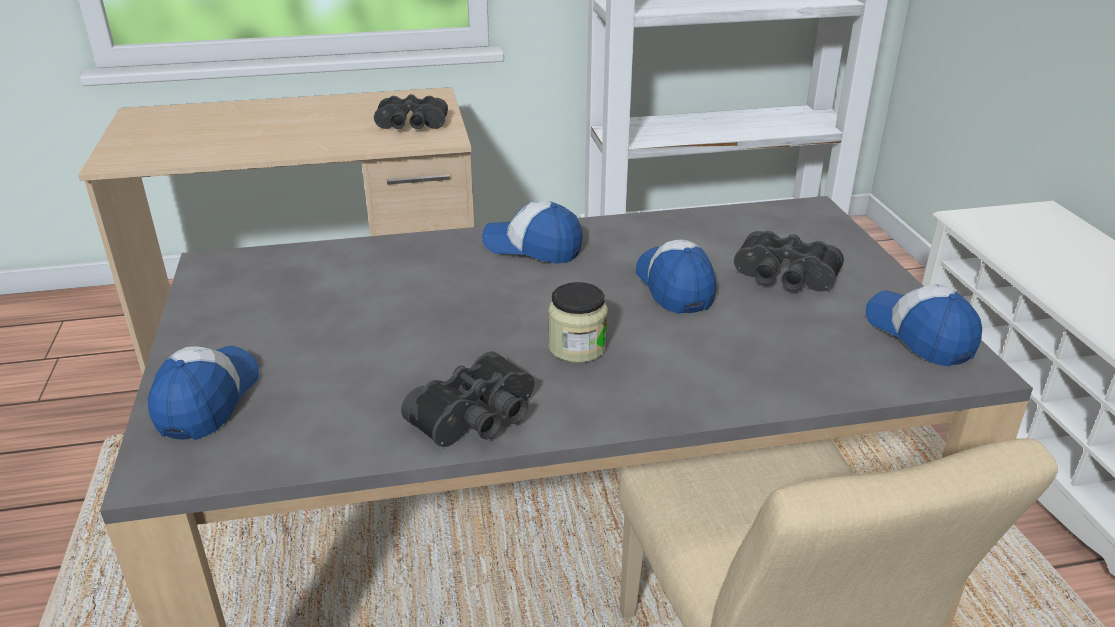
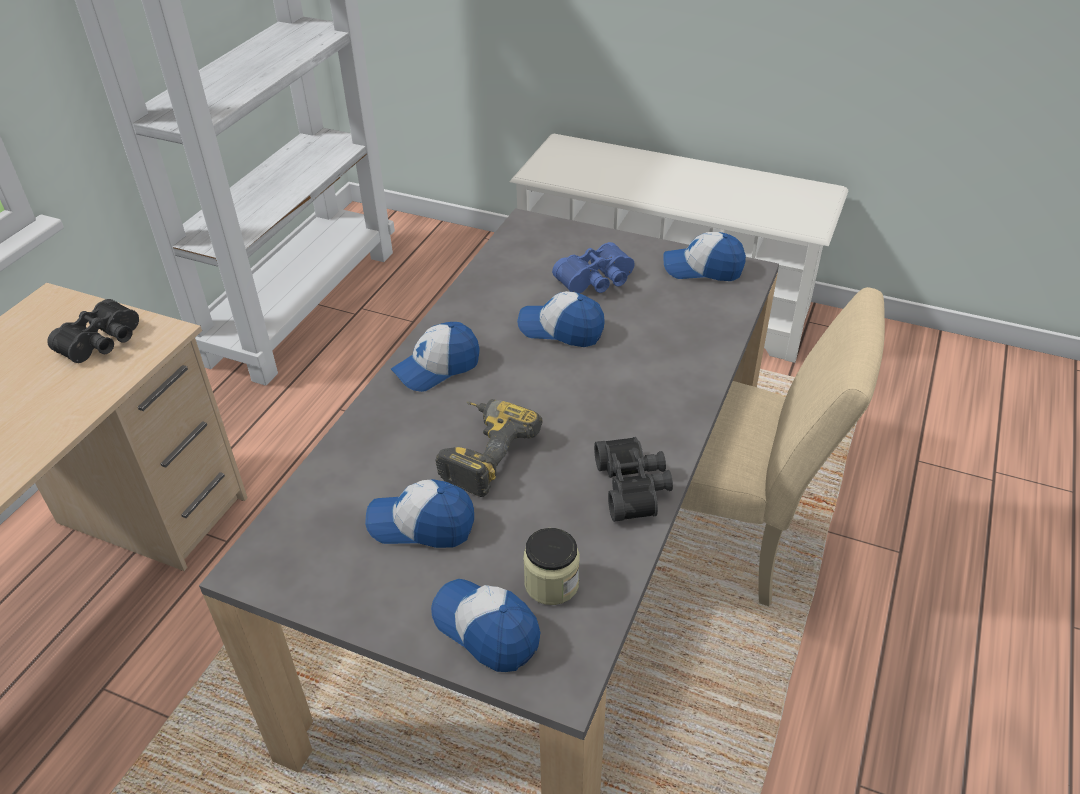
camera: 55 degrees left, 10 degrees up
jar [548,282,608,363] -> jar moved to [523,528,580,605]
black binoculars [734,231,844,292] -> blue binoculars [552,242,635,294]
none -> cap [365,479,474,548]
none -> power drill [435,399,542,497]

